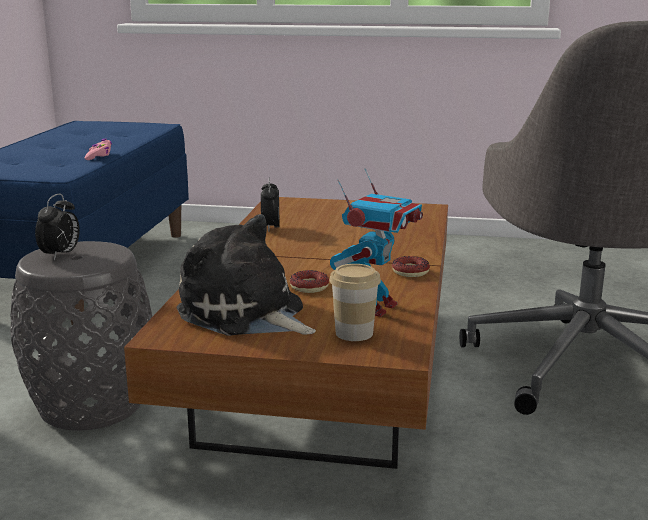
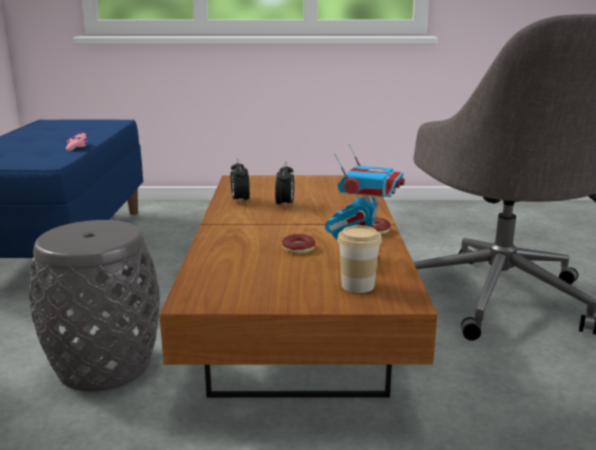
camera: 10 degrees left, 0 degrees up
alarm clock [35,194,80,260] -> alarm clock moved to [275,162,294,208]
plush toy [177,214,316,336] -> none

